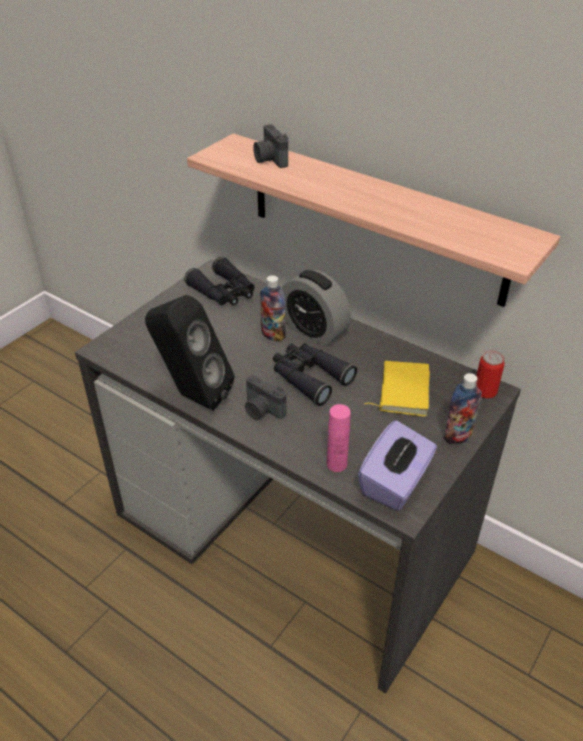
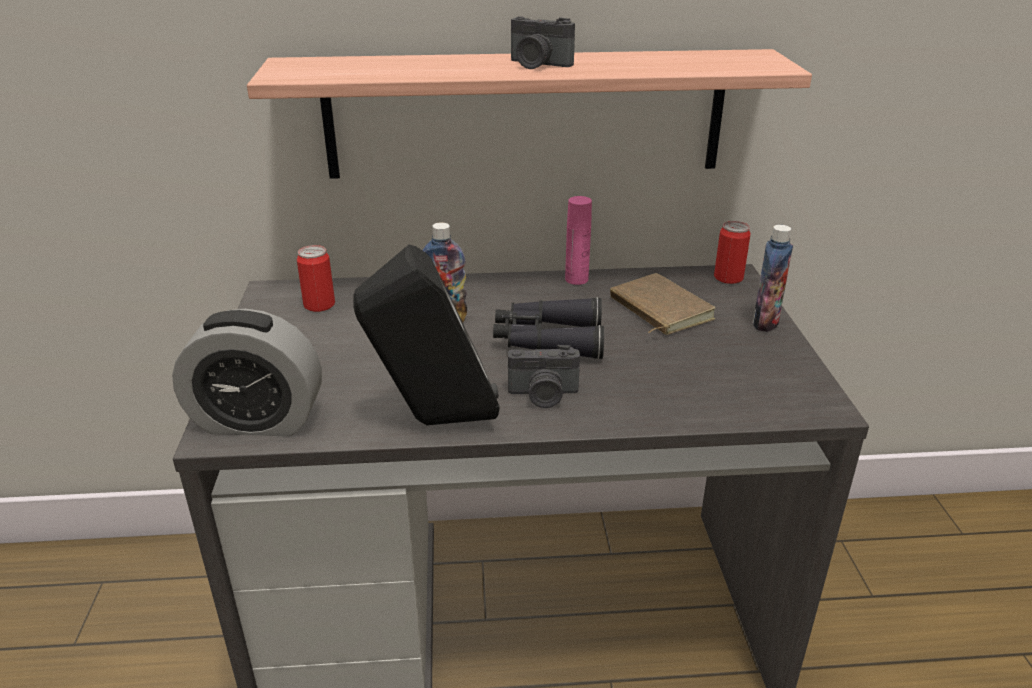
camera: 40 degrees left, 10 degrees down
black binoculars [184,257,255,306] -> can [297,245,335,312]
camera [253,124,288,168] -> camera moved to [511,16,575,69]
alarm clock [282,270,351,346] -> alarm clock moved to [172,309,322,436]
pink bottle [327,404,351,472] -> pink bottle moved to [565,196,592,285]
purple tissue box [358,420,437,511] -> none
yellow book [364,361,430,417] -> brown book [610,273,715,335]

